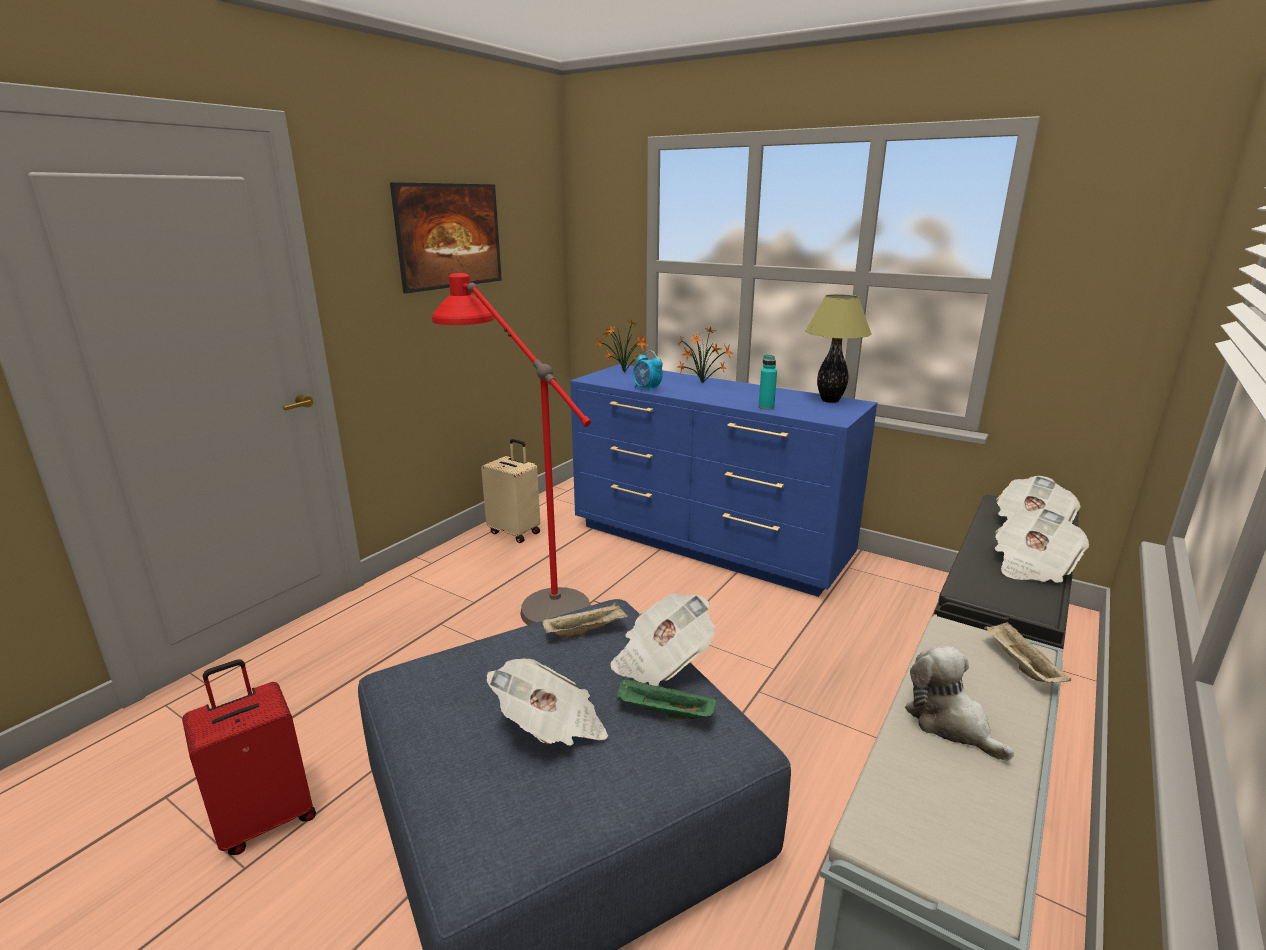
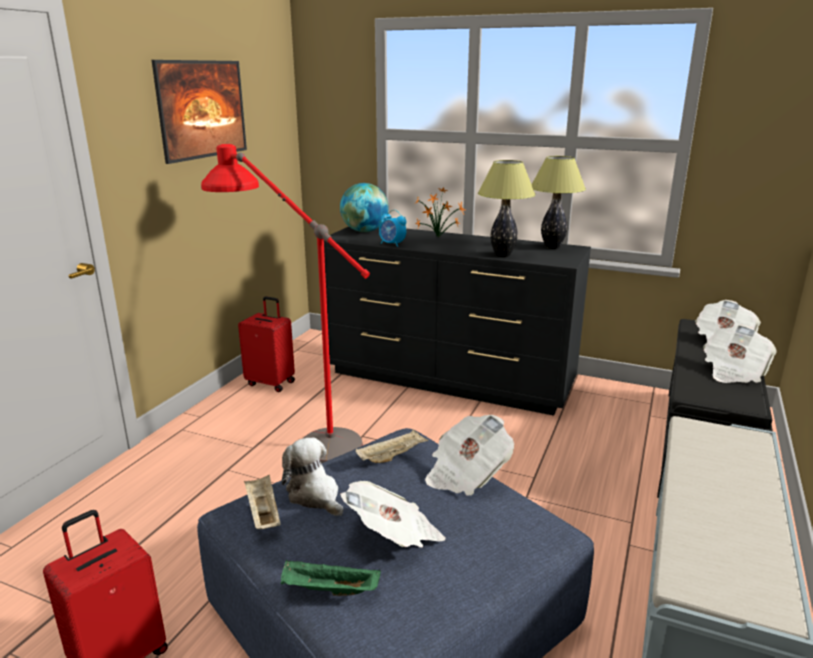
camera: 10 degrees left, 0 degrees up
beige suitcase [481,439,540,543] -> red suitcase [238,296,295,392]
blue dresser [570,364,877,597] -> black dresser [324,227,591,416]
potted plant [596,320,649,373] -> globe [340,183,389,232]
green tray [617,678,717,720] -> green tray moved to [281,560,381,596]
turquoise bottle [759,354,777,409] -> table lamp [478,160,536,257]
plush toy [905,646,1014,761] -> plush toy moved to [282,437,343,516]
beige tray [984,622,1071,683] -> beige tray moved to [244,475,281,529]

